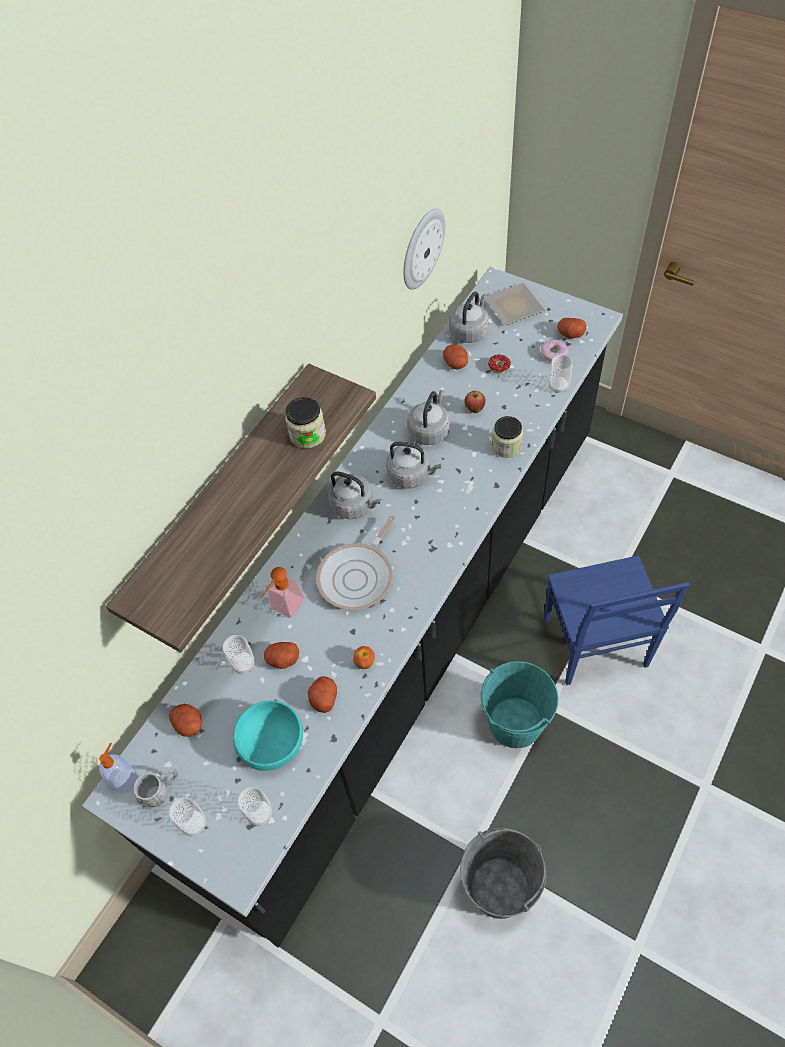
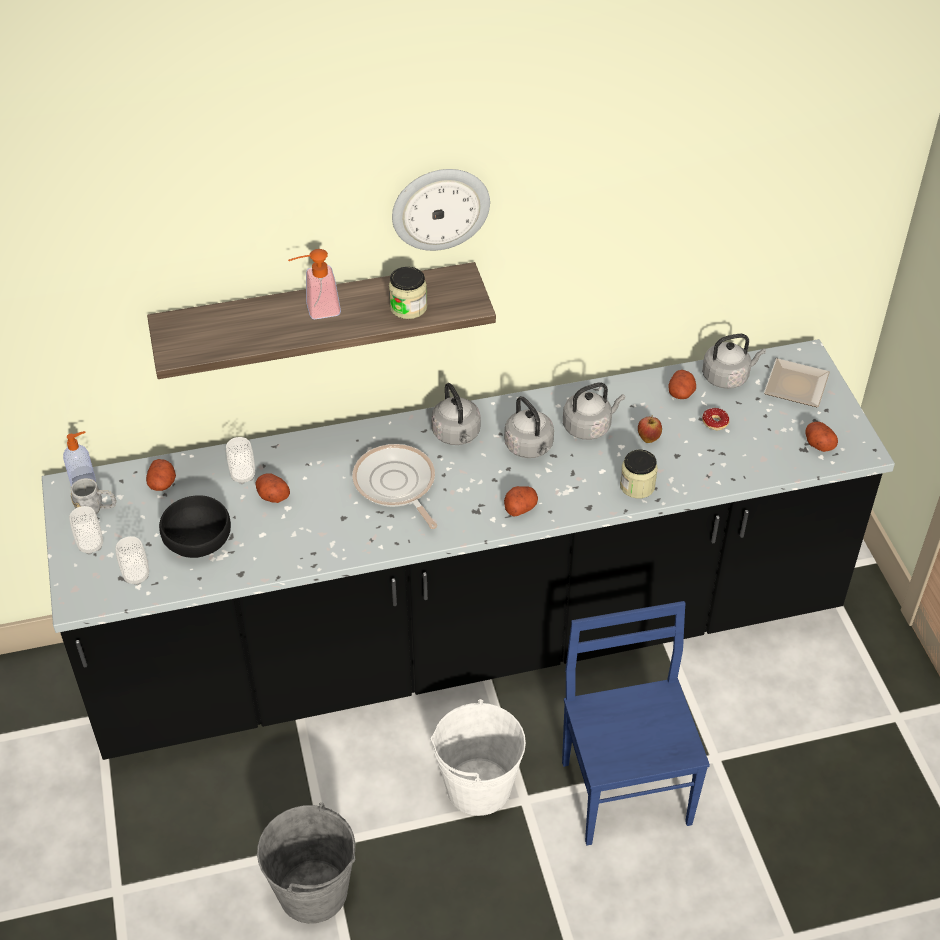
camera: 40 degrees right, 10 degrees down
turquoise bowl [233,701,303,771] -> black bowl [159,495,231,558]
soap dispenser [262,567,305,618] -> soap dispenser moved to [288,249,341,319]
potato [308,676,337,713] -> potato moved to [504,486,538,517]
frying pan [316,516,395,610] -> frying pan turned 75 degrees clockwise [352,444,437,529]
apple [353,646,375,669] -> none
wall clock [403,209,445,290] -> wall clock moved to [392,169,490,251]
turquoise bucket [481,661,559,748] -> white bucket [431,699,526,816]
donut [541,339,568,362] -> none
blue chair [544,555,690,685] -> blue chair turned 135 degrees clockwise [562,601,710,845]
cup [549,355,573,393] -> none

